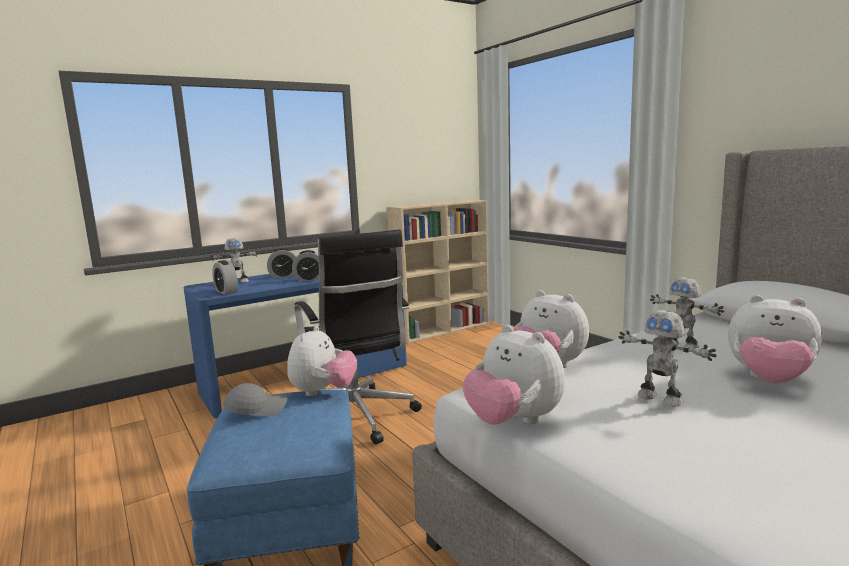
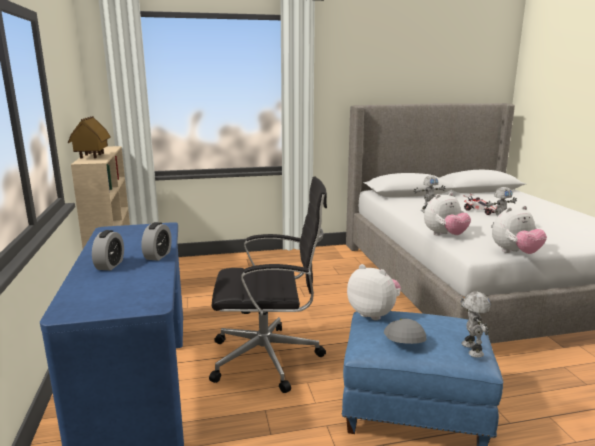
camera: 70 degrees left, 5 degrees up
toy robot [210,238,259,283] -> toy robot moved to [461,292,491,358]
alarm clock [212,260,238,295] -> none
plush toy [728,295,822,383] -> toy car [463,194,497,215]
none -> toy house [68,116,111,158]

